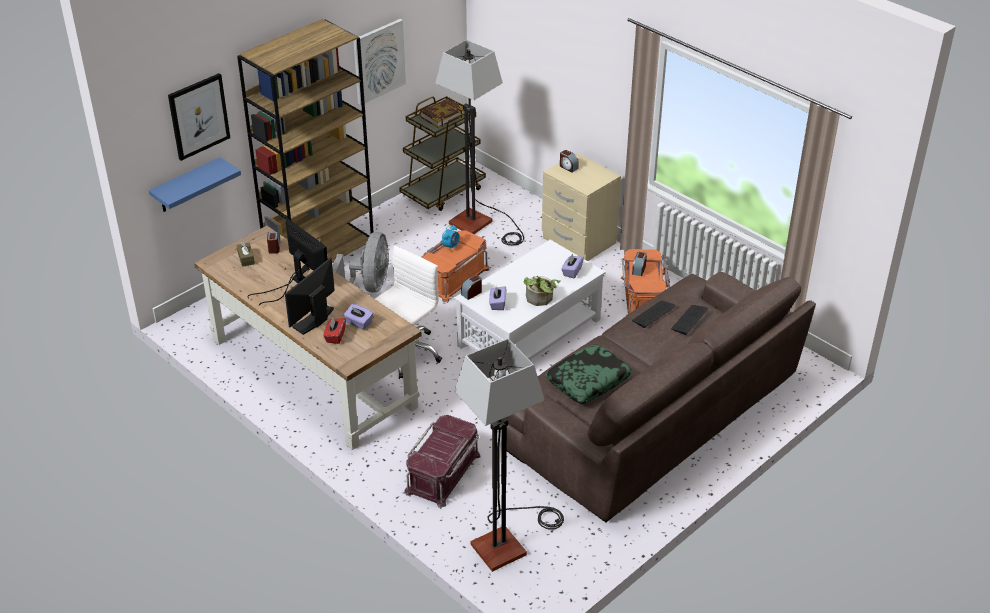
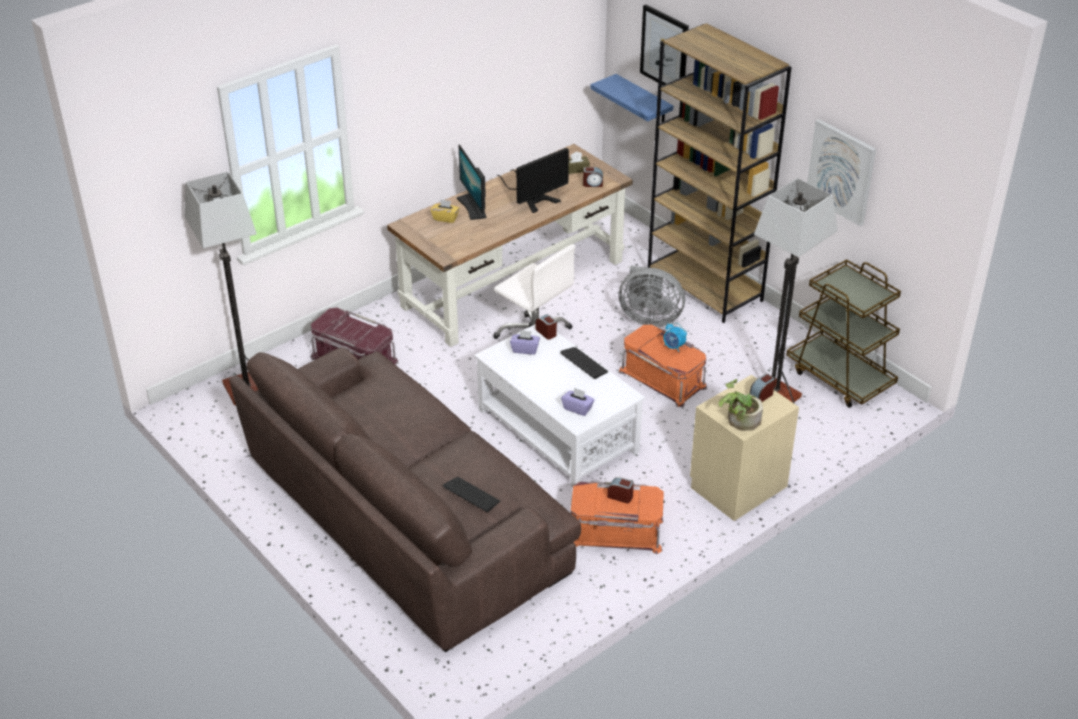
camera: 95 degrees right, 0 degrees up
monitor [285,257,335,335] -> monitor turned 150 degrees counterclockwise [457,145,486,220]
red tissue box [323,317,346,344] -> yellow tissue box [431,199,460,223]
purple tissue box [343,304,374,330] -> none
book [419,99,464,128] -> none
potted plant [524,276,561,306] -> potted plant moved to [718,379,763,431]
pillow [545,344,632,404] -> none
keyboard [632,300,675,328] -> keyboard moved to [560,347,608,379]

